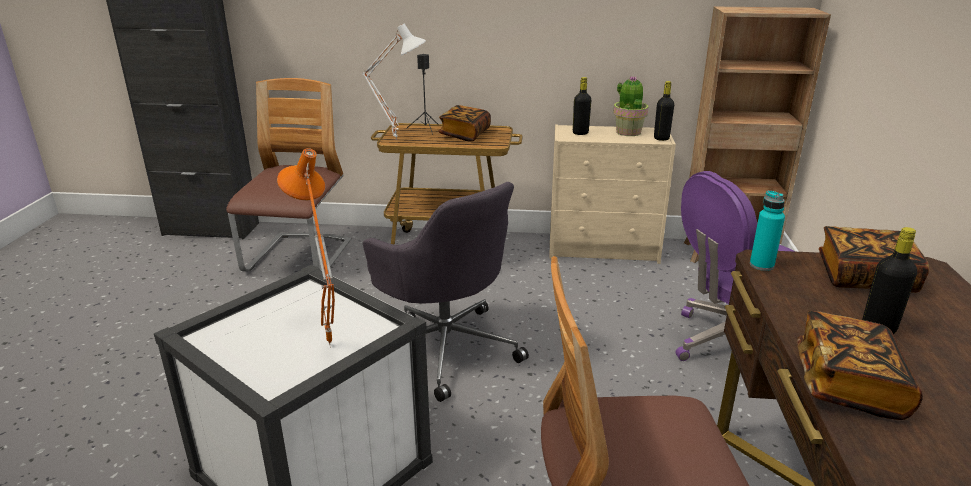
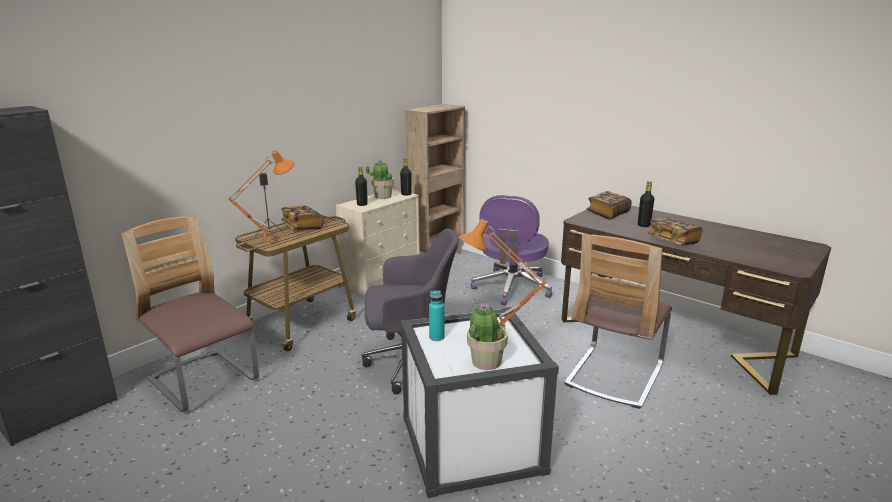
camera: 55 degrees left, 5 degrees down
white table lamp [362,24,426,140] -> orange table lamp [228,150,294,245]
turquoise bottle [750,190,785,271] -> turquoise bottle moved to [429,290,444,341]
none -> potted plant [467,303,508,370]

